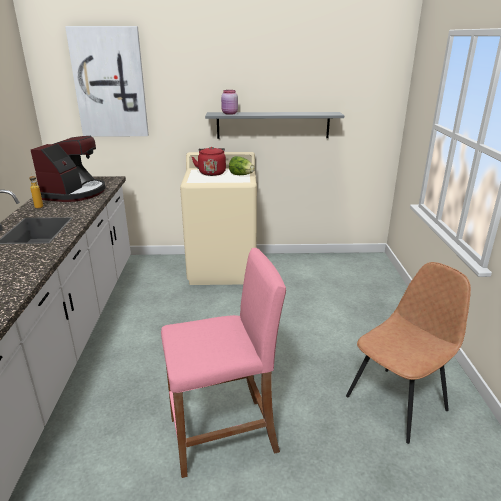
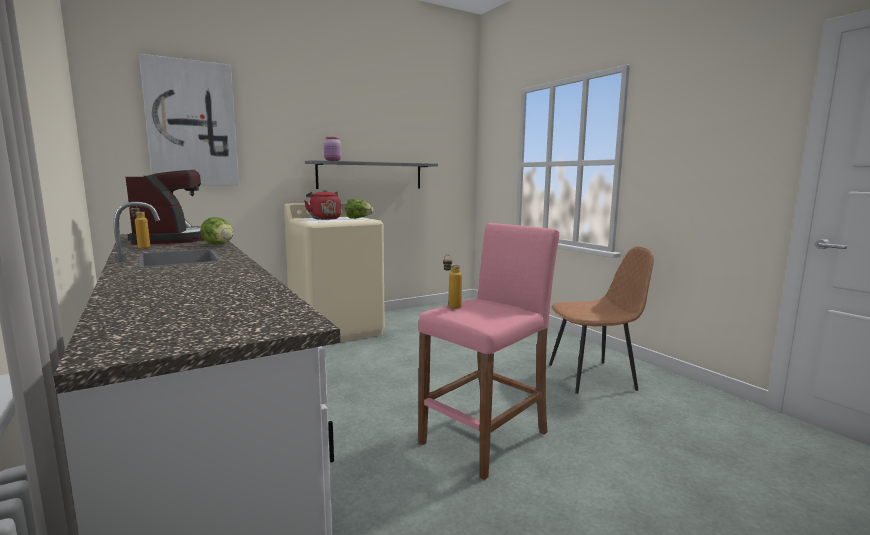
camera: 30 degrees left, 15 degrees down
brown chair [346,262,471,444] -> brown chair turned 60 degrees clockwise [549,247,654,394]
none -> lettuce [200,217,234,245]
none -> bottle [443,254,462,309]

